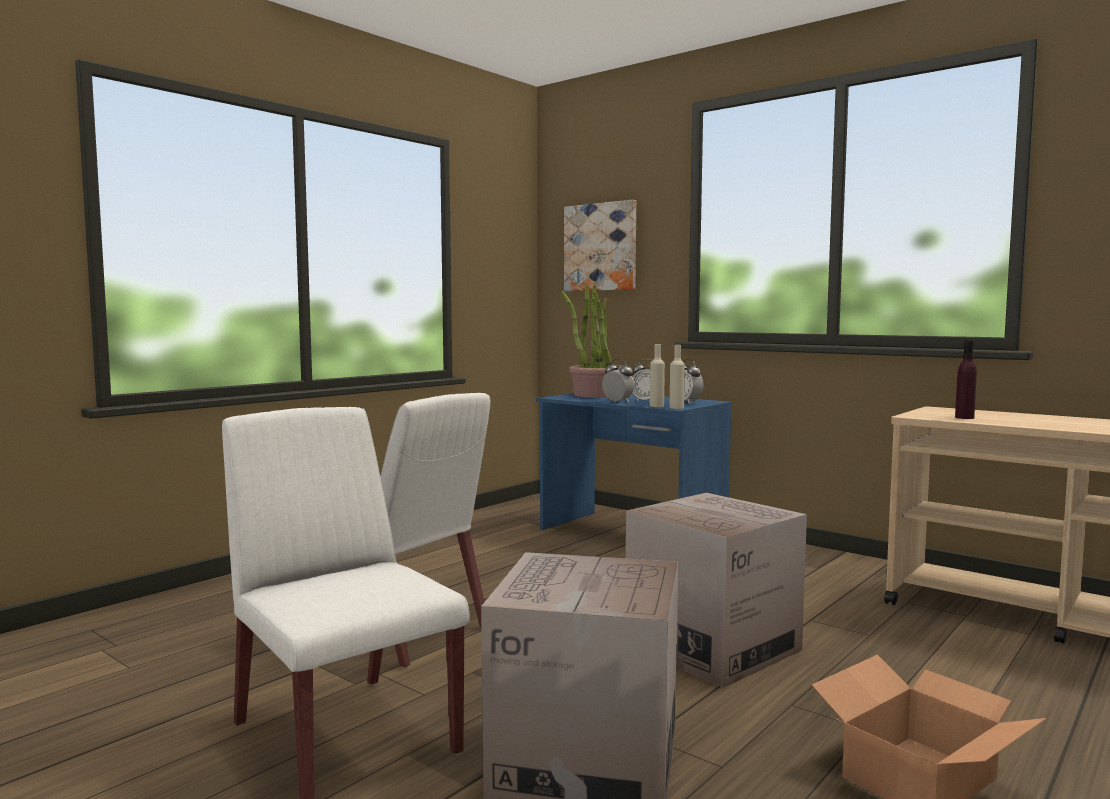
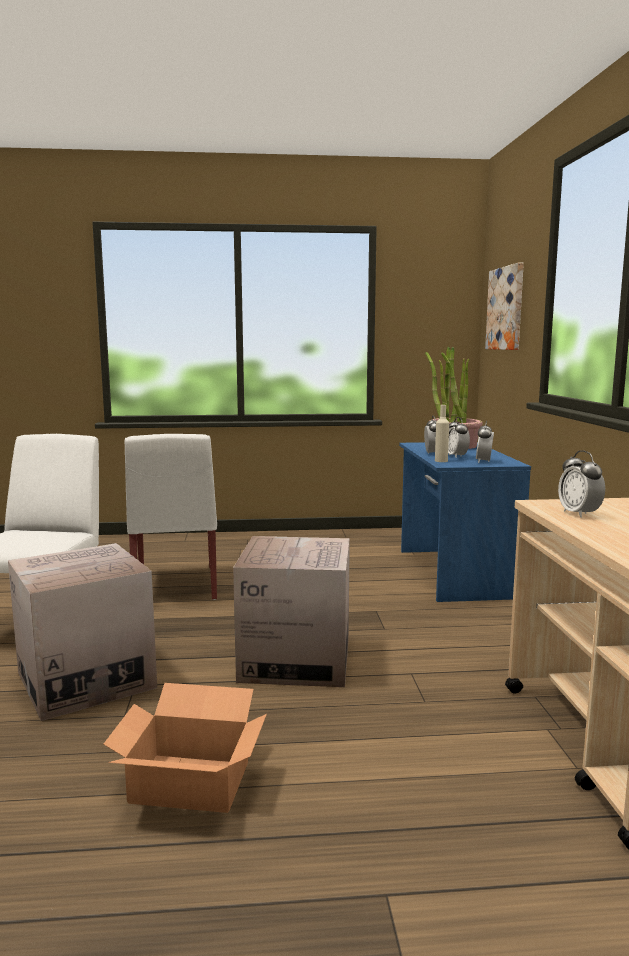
camera: 45 degrees right, 5 degrees up
beige bottle [670,345,685,409] -> none
purple bottle [955,340,977,419] -> alarm clock [558,450,605,518]

